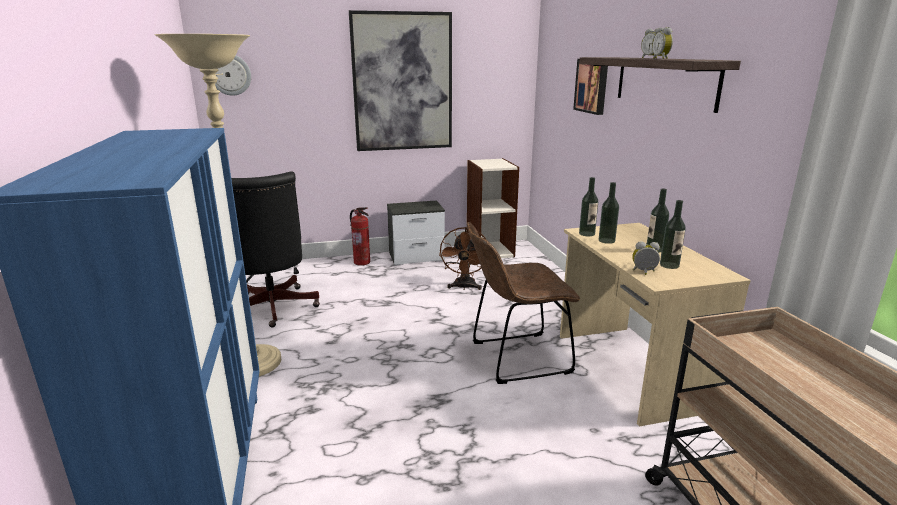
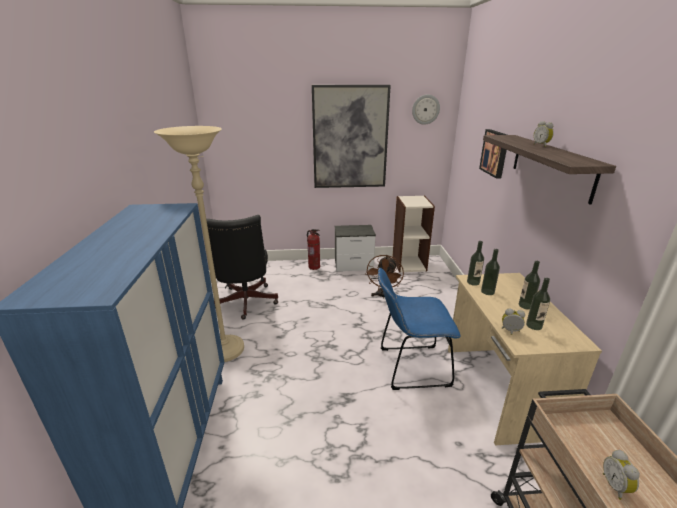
camera: 10 degrees right, 5 degrees up
wall clock [215,56,251,96] -> wall clock moved to [412,94,440,125]
brown chair [467,222,580,384] -> blue chair [378,267,461,390]
alarm clock [652,27,673,59] -> alarm clock moved to [603,450,640,500]

